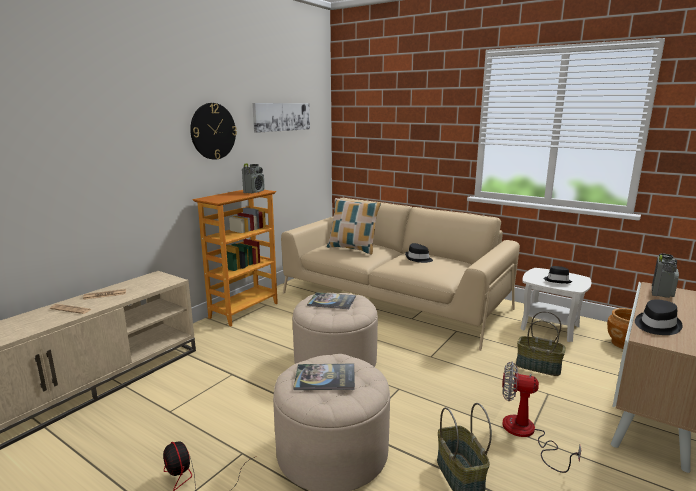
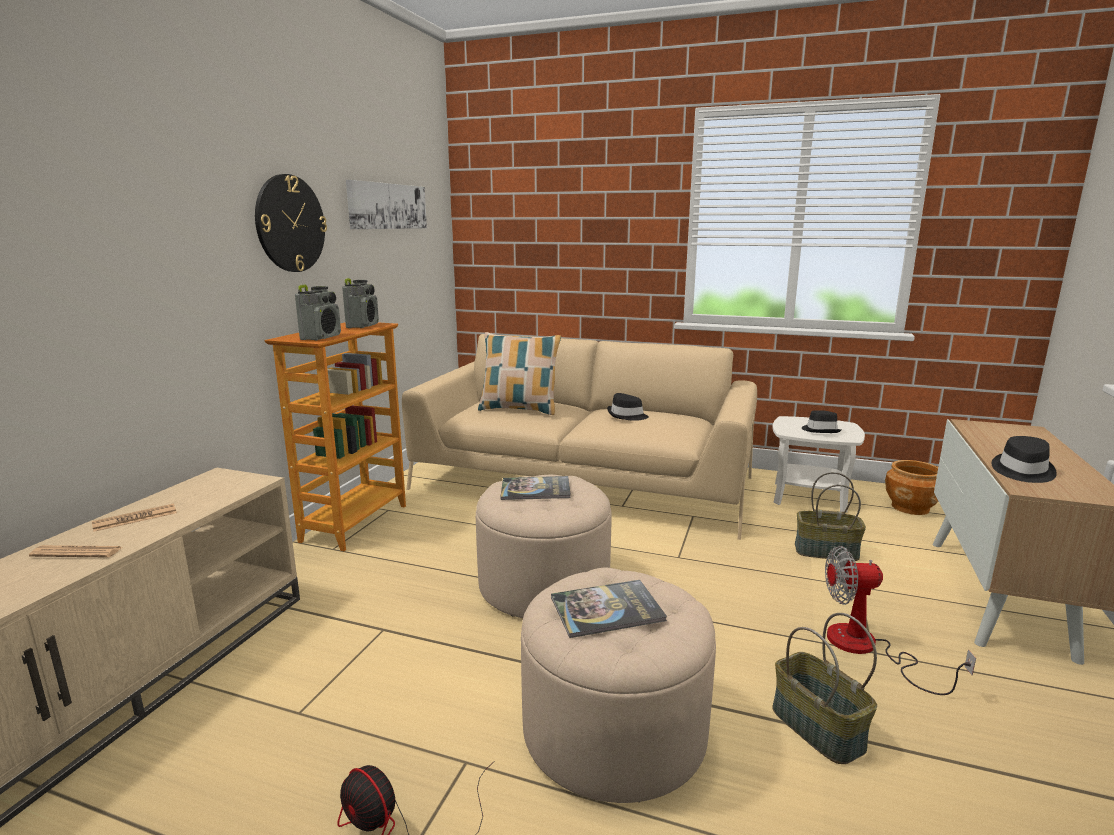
camera: 15 degrees left, 0 degrees up
radio [652,253,679,298] -> radio moved to [295,284,341,340]

